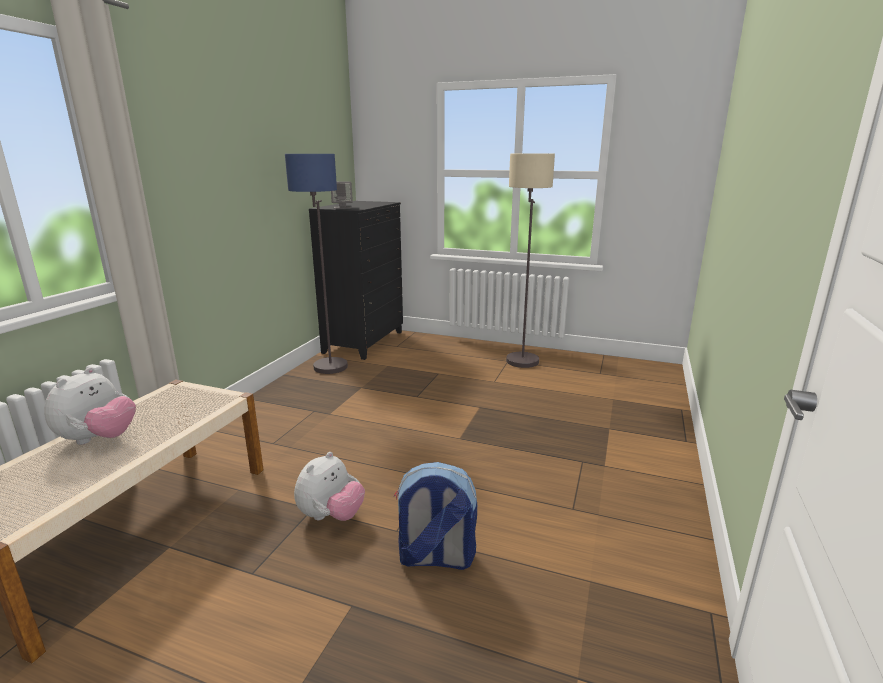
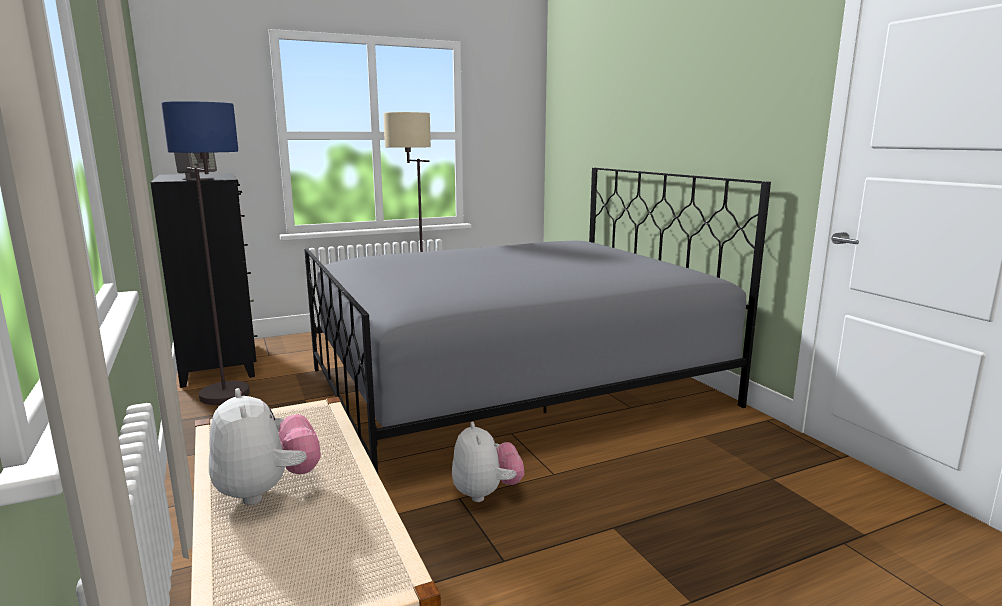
camera: 45 degrees left, 5 degrees down
backpack [394,462,477,570] -> none
none -> grey bed [304,168,771,474]

